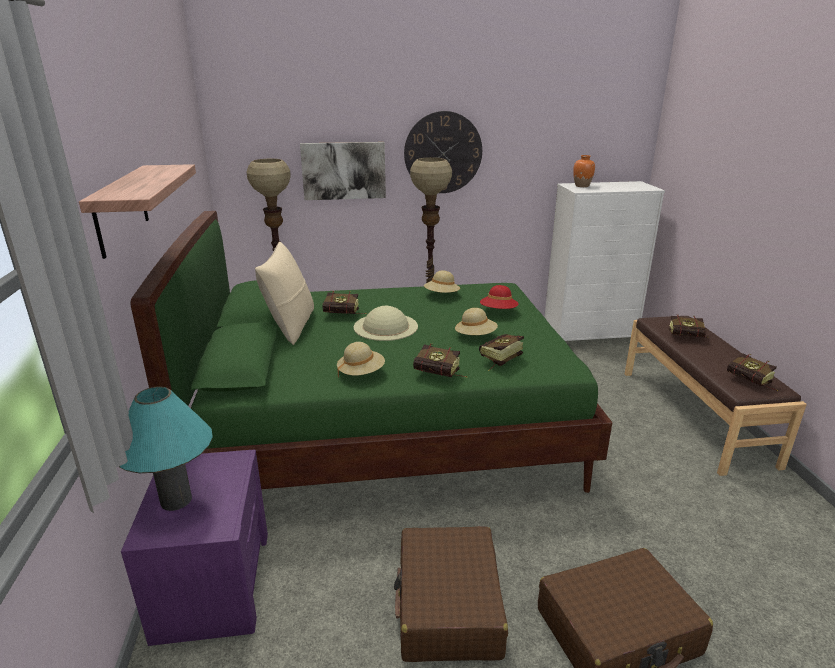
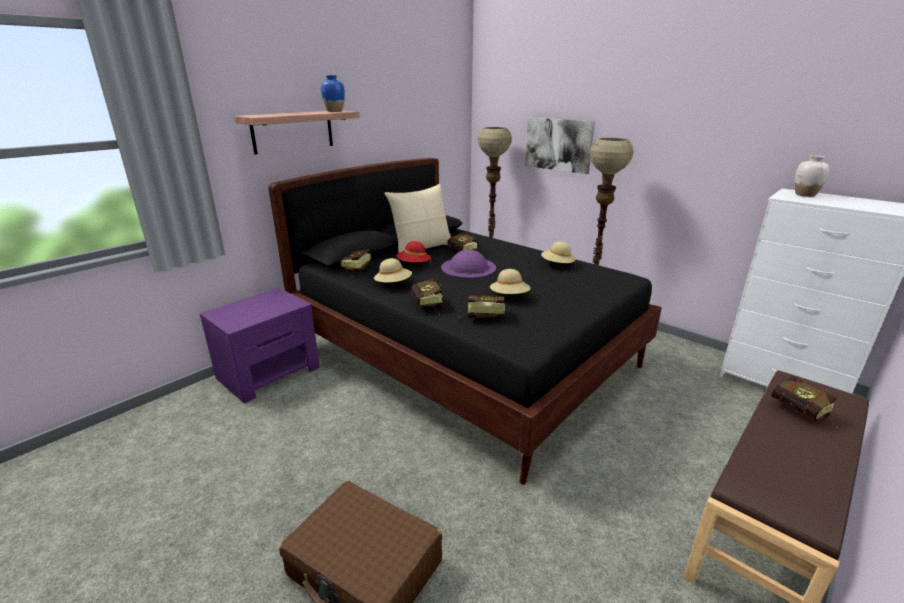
camera: 50 degrees right, 0 degrees up
turquoise table lamp [119,387,213,511] -> none
green bed [131,211,612,493] -> black bed [268,158,662,485]
beige hat [354,306,418,341] -> purple hat [441,249,496,278]
brown suitcase [394,526,508,662] -> none
wall clock [404,111,482,193] -> none
red hat [480,285,518,309] -> red hat moved to [396,241,431,263]
orange vase [573,155,595,187] -> white vase [795,155,830,197]
book [727,354,778,391] -> book moved to [340,249,372,277]
none -> blue vase [321,75,345,112]

